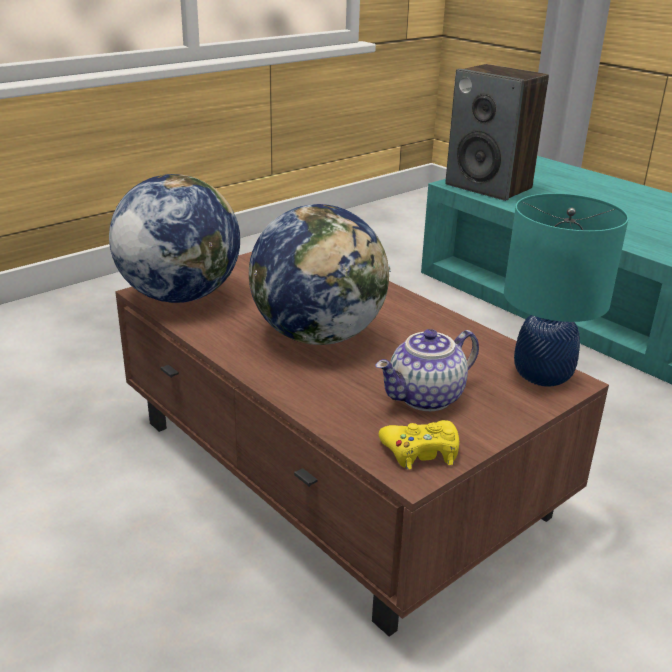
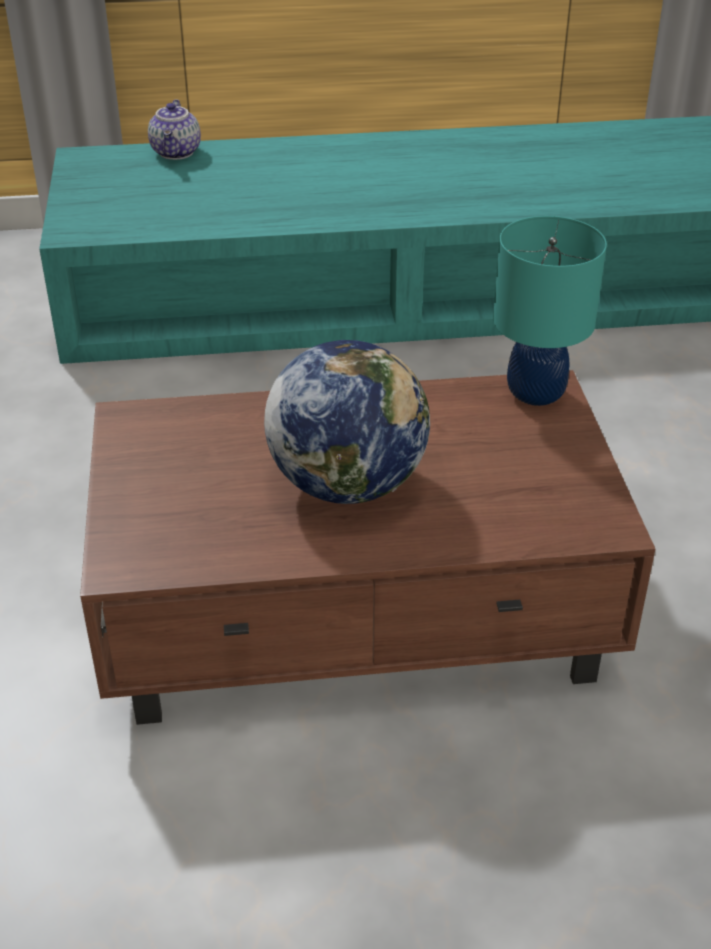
camera: 55 degrees left, 10 degrees up
globe [109,174,240,303] -> none
teapot [375,329,479,411] -> teapot moved to [148,99,201,160]
yellow game controller [379,420,459,470] -> none
speaker [446,64,549,201] -> none

